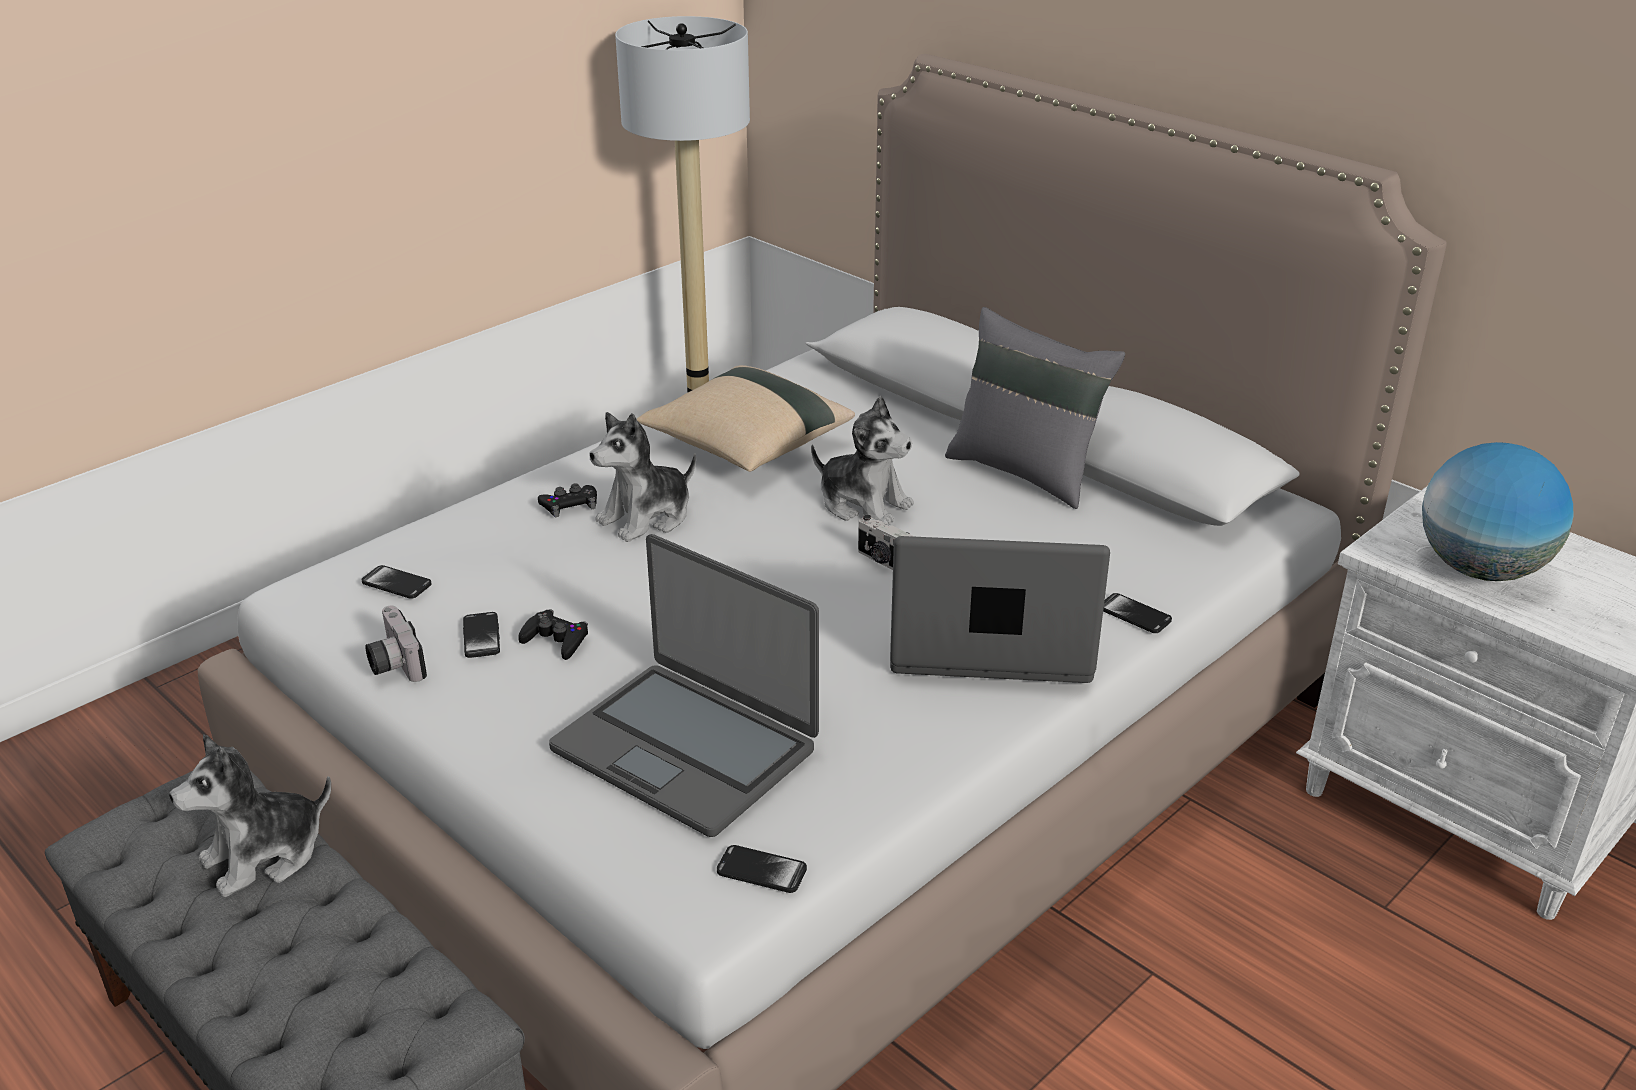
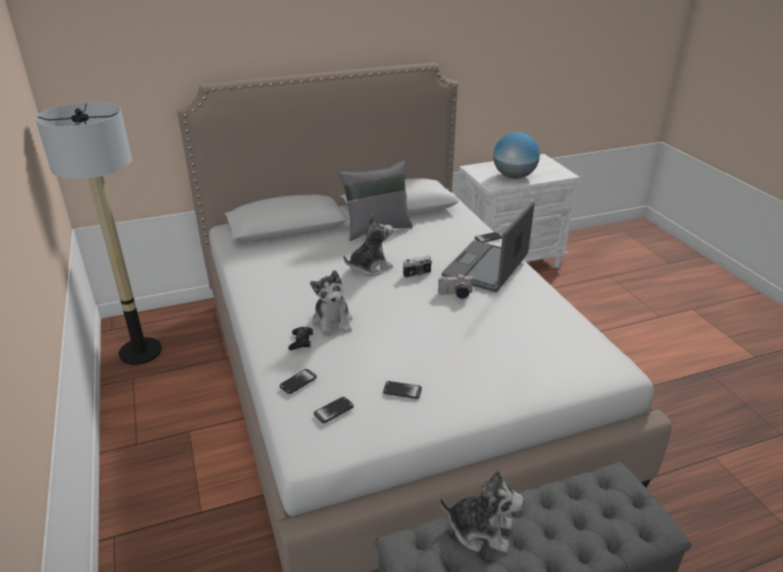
camera: 65 degrees left, 0 degrees up
plush toy [169,734,331,897] -> plush toy turned 60 degrees counterclockwise [439,470,524,553]
camera [366,605,427,682] -> camera moved to [438,274,474,299]
black game controller [518,609,588,660] -> none
laptop [549,534,819,837] -> none
beige pillow [637,365,855,472] -> none
phone [717,845,807,893] -> phone moved to [280,369,317,394]

